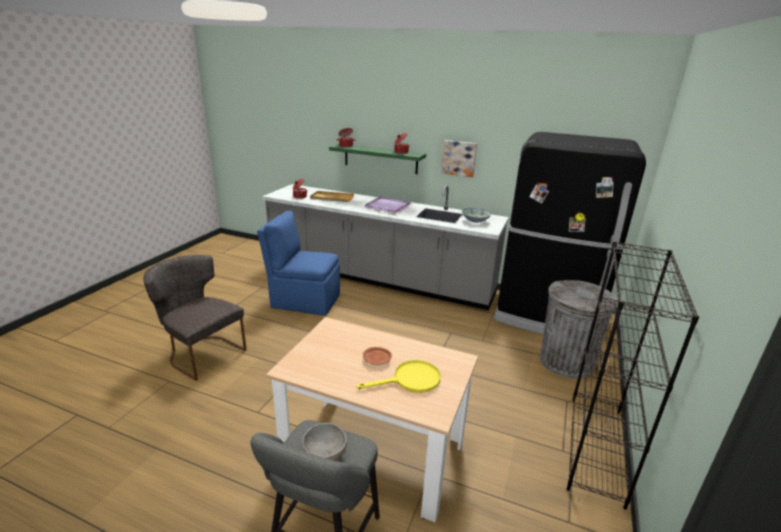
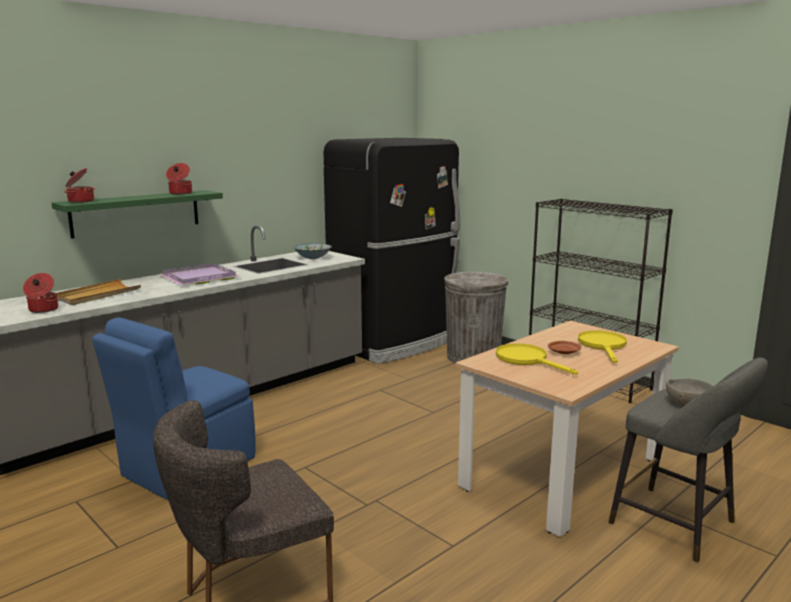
camera: 65 degrees left, 10 degrees down
picture [441,140,477,177] -> none
none -> yellow frying pan [496,343,578,375]

